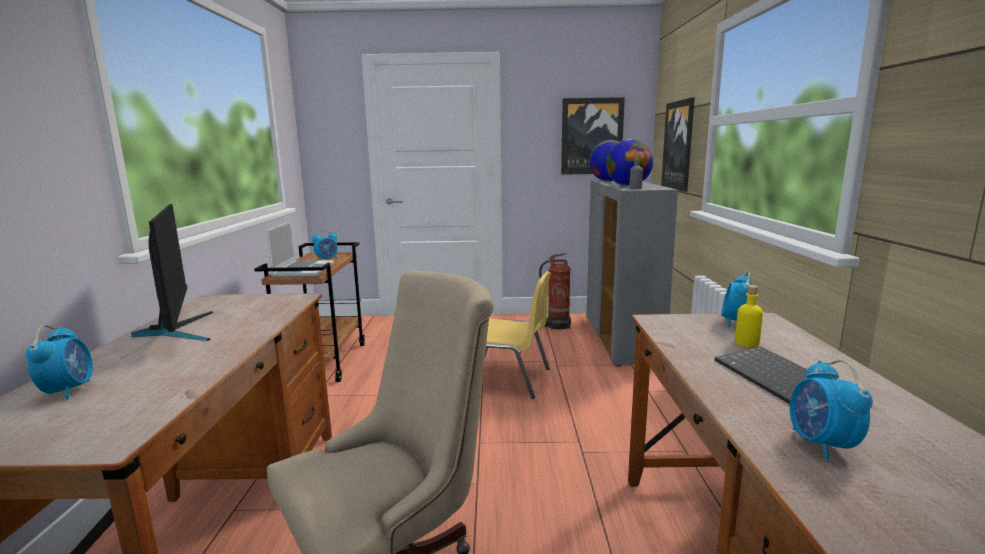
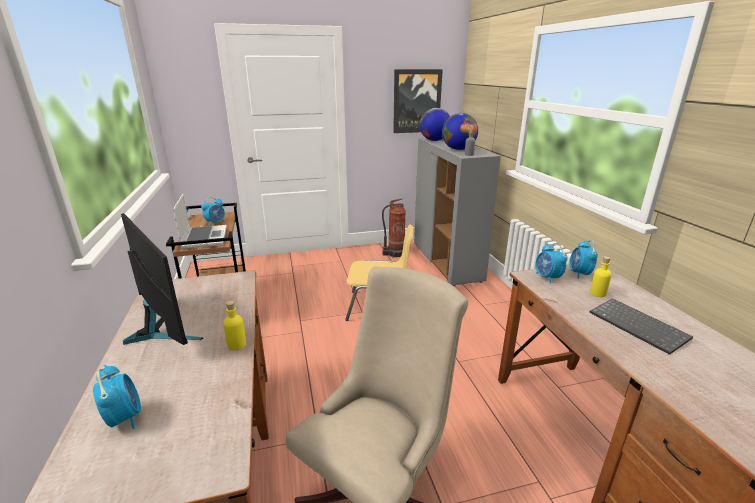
camera: 15 degrees left, 10 degrees up
picture [661,97,695,192] -> none
alarm clock [790,360,873,460] -> alarm clock moved to [536,243,568,284]
none -> yellow bottle [223,301,246,350]

